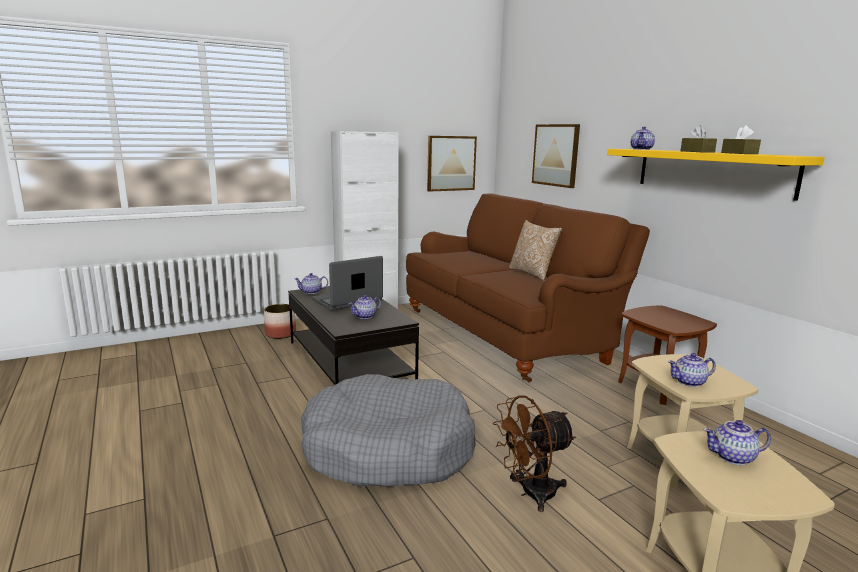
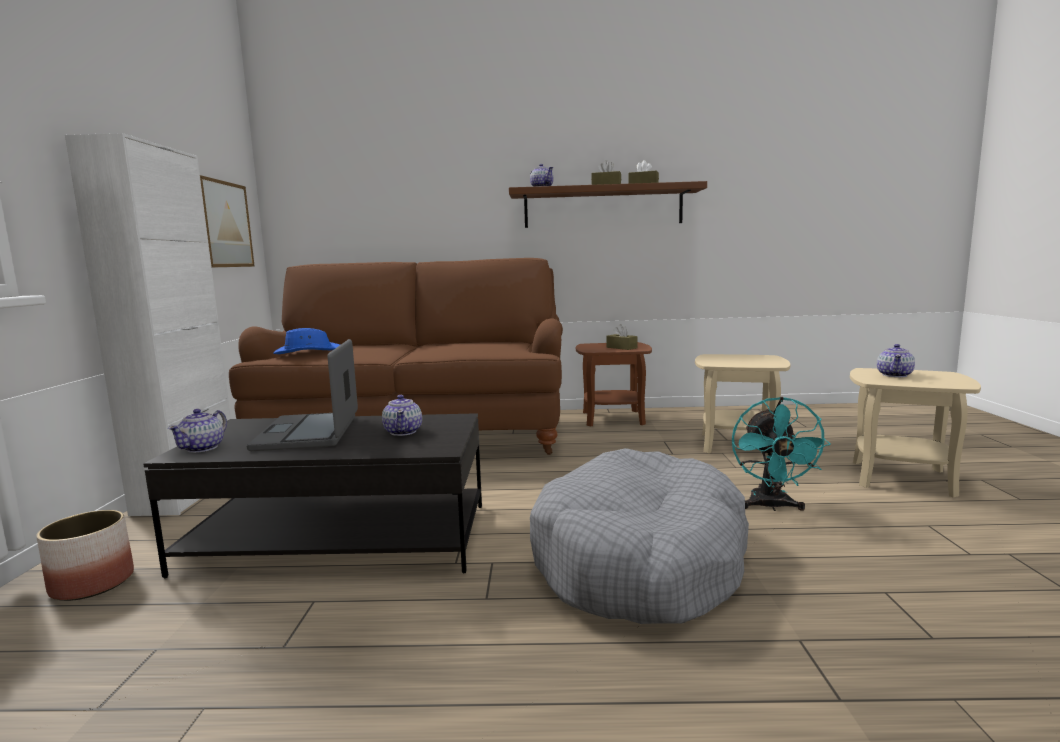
camera: 60 degrees left, 5 degrees down
brown fan [493,396,576,512] -> turquoise fan [732,397,831,511]
pillow [509,220,562,281] -> none
picture [532,124,580,188] -> none
yellow shelf [607,149,825,201] -> brown shelf [509,181,707,228]
teapot [668,353,716,387] -> none
none -> blue hat [273,328,340,354]
none -> brown tissue box [606,324,637,350]

